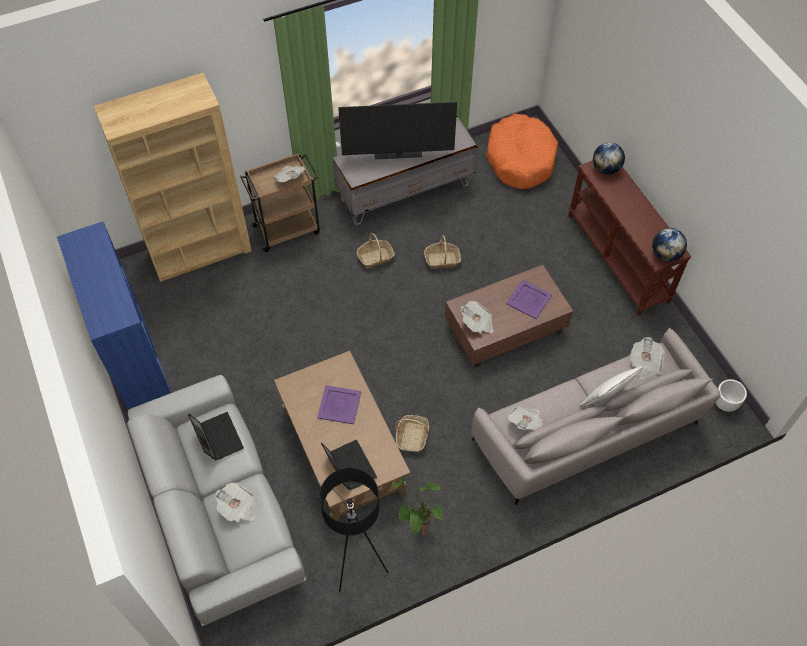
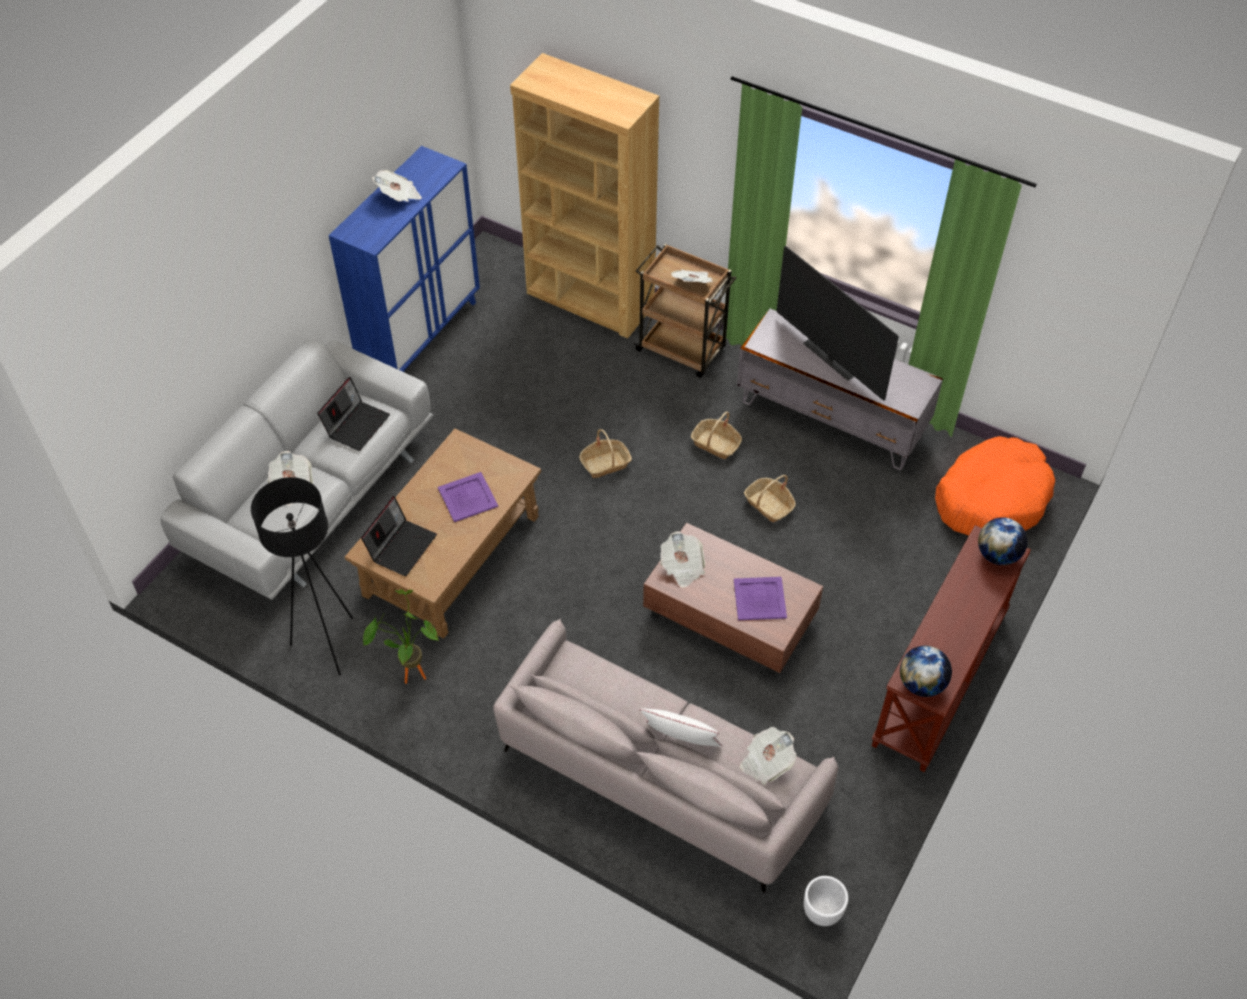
camera: 55 degrees right, 5 degrees down
basket [395,415,429,452] -> basket moved to [579,429,632,478]
newspaper [508,406,543,430] -> newspaper moved to [372,170,422,202]

